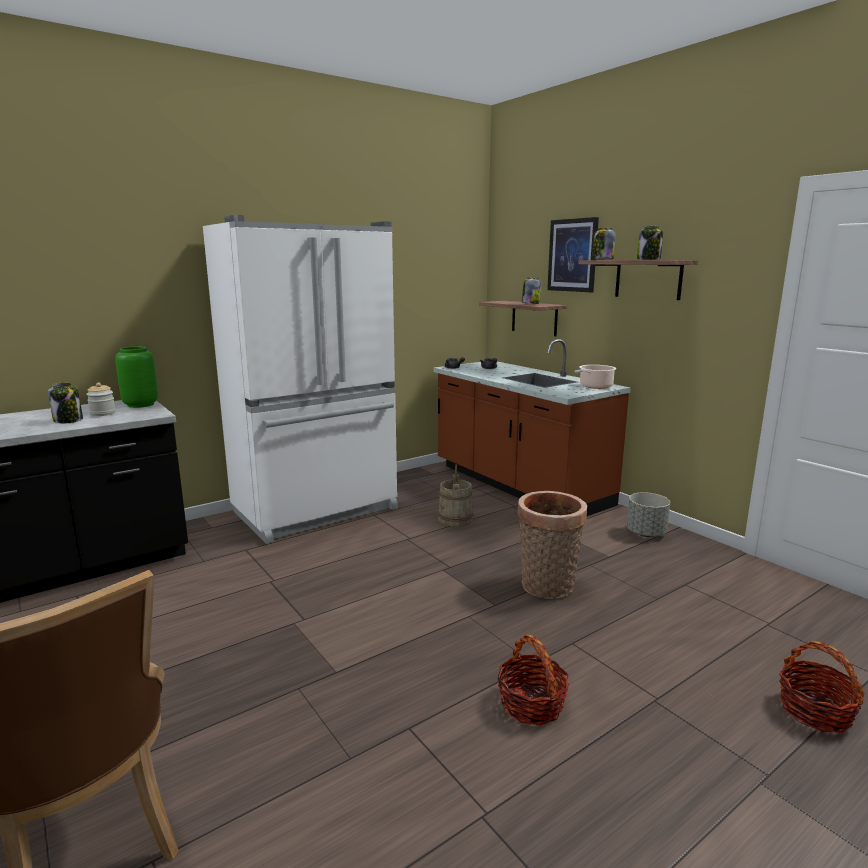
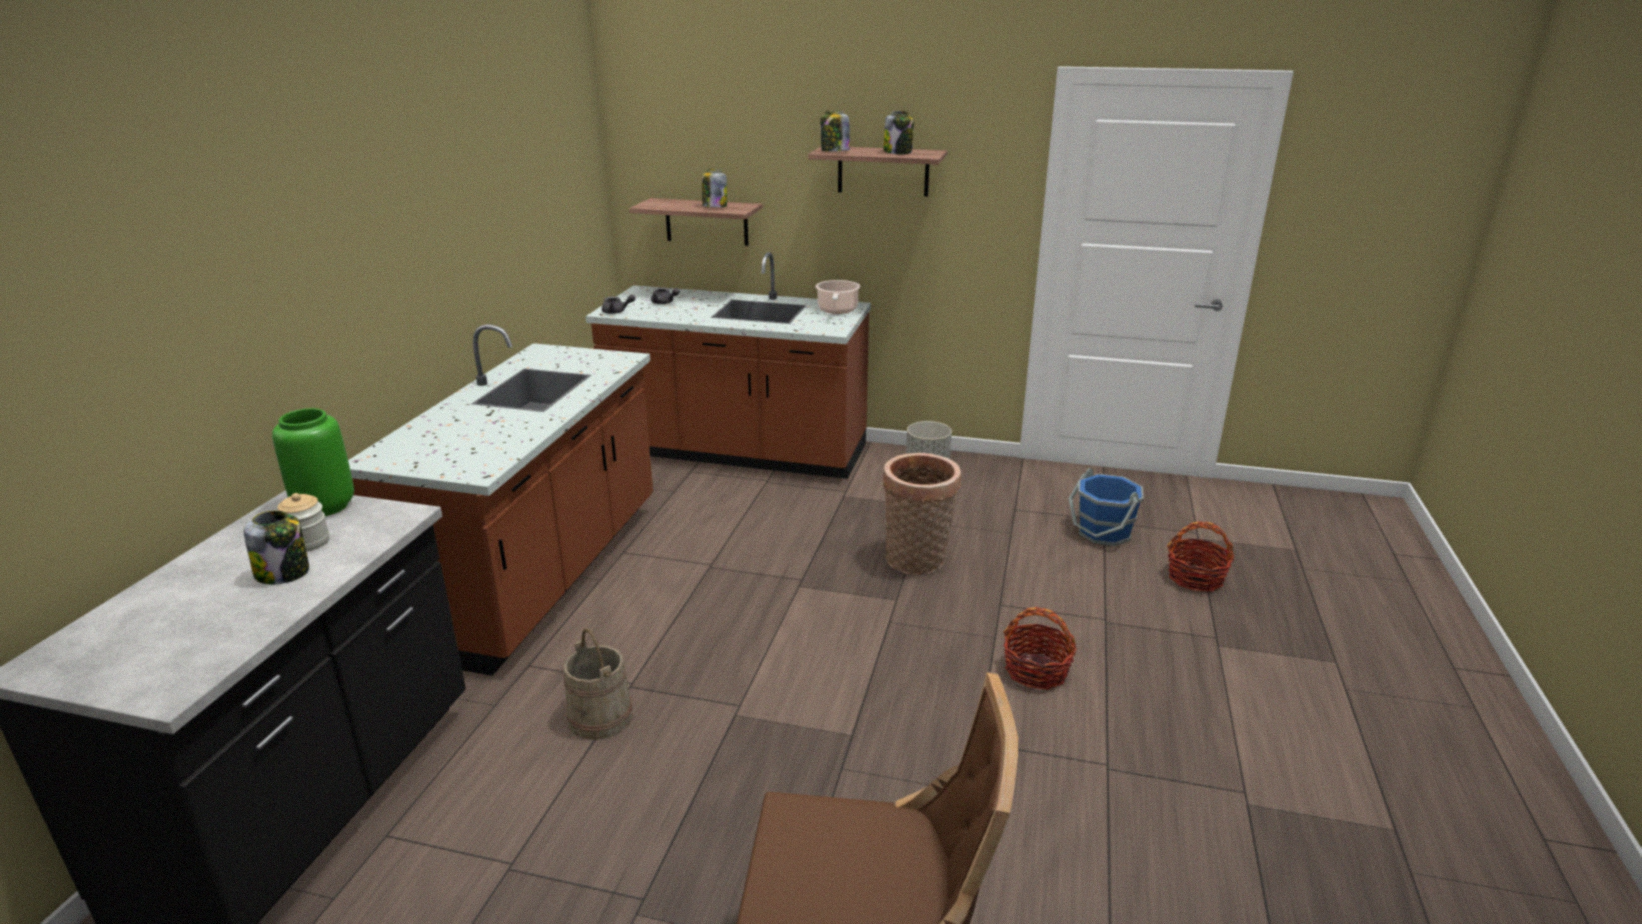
camera: 40 degrees left, 10 degrees up
white fridge [203,215,398,544] -> brown counter [348,324,653,676]
beige bucket [438,464,473,527] -> beige bucket moved to [564,628,633,740]
picture [547,217,599,292] -> none
none -> blue bucket [1069,468,1144,546]

